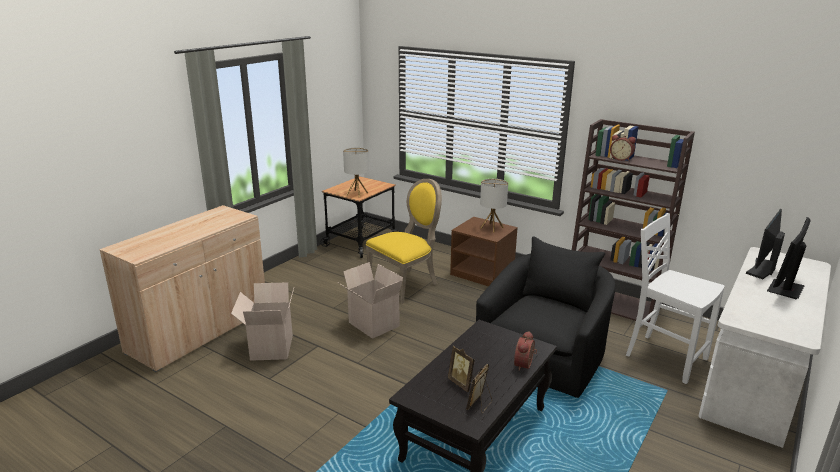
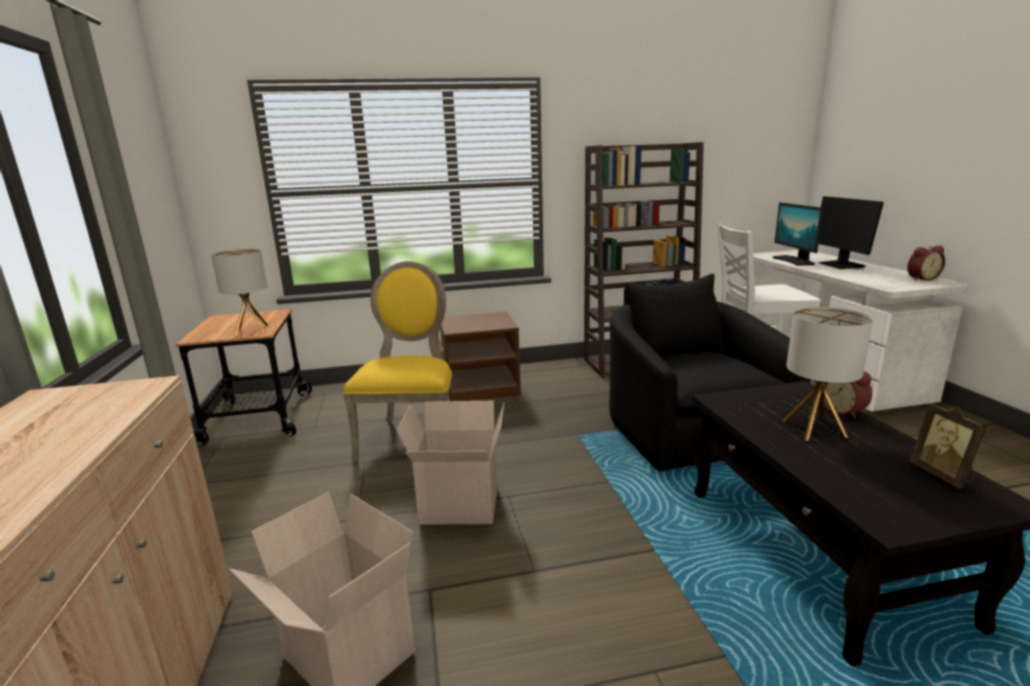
camera: 45 degrees left, 5 degrees down
picture frame [448,346,475,392] -> none
table lamp [480,179,508,233] -> table lamp moved to [783,307,873,441]
alarm clock [610,134,636,161] -> alarm clock moved to [907,245,945,281]

